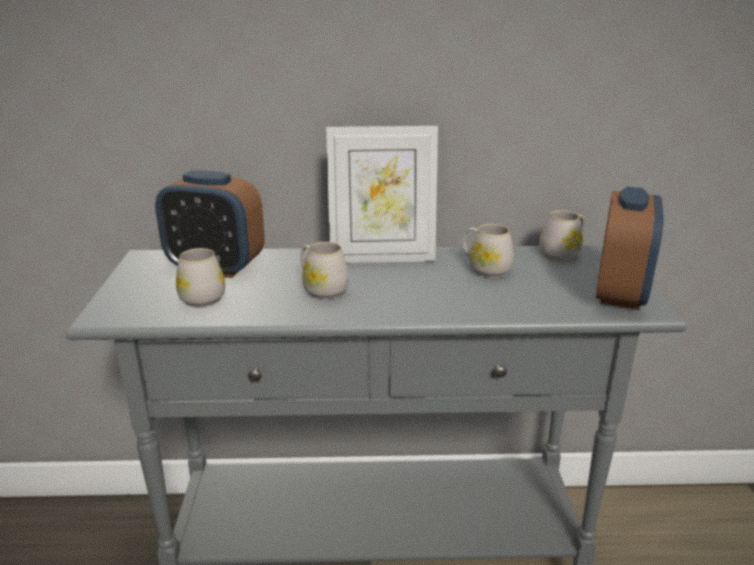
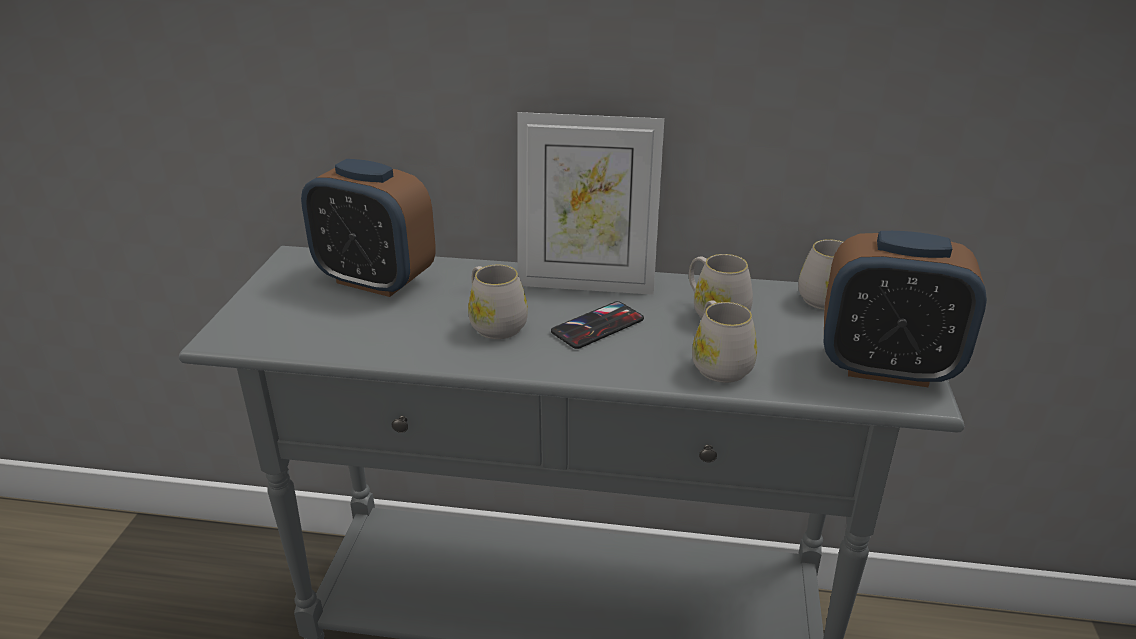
camera: 10 degrees right, 5 degrees up
white mug [176,248,225,307] -> white mug moved to [692,300,757,383]
alarm clock [596,187,663,309] -> alarm clock turned 75 degrees clockwise [824,231,987,387]
none -> phone [551,301,644,349]

